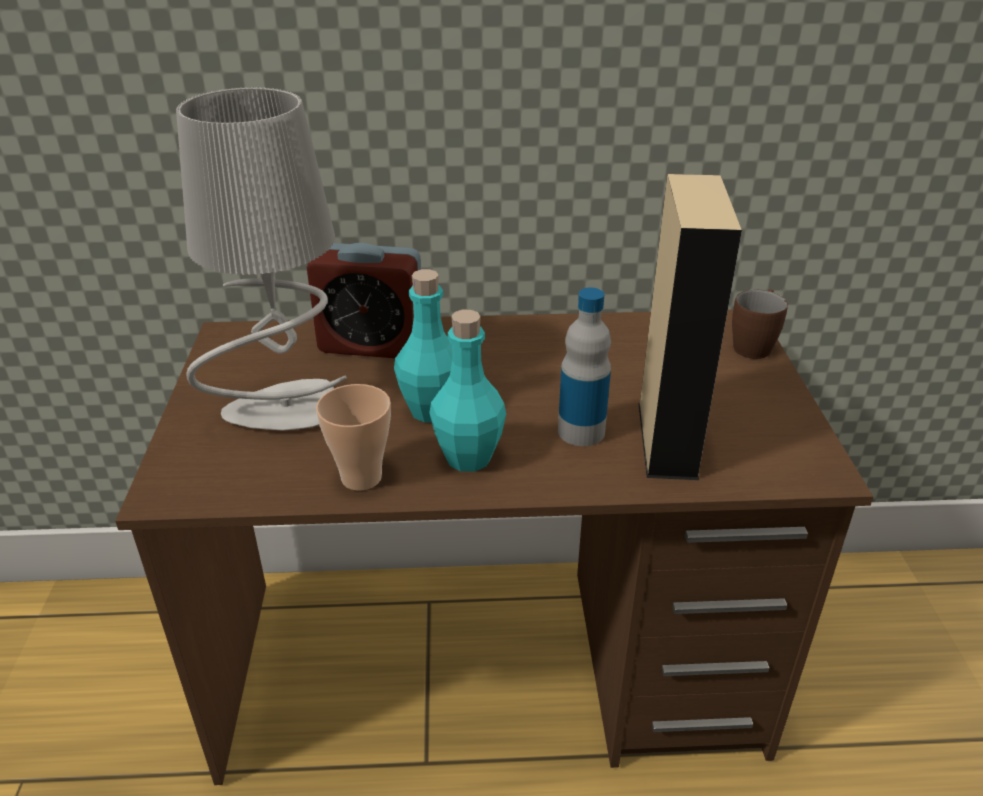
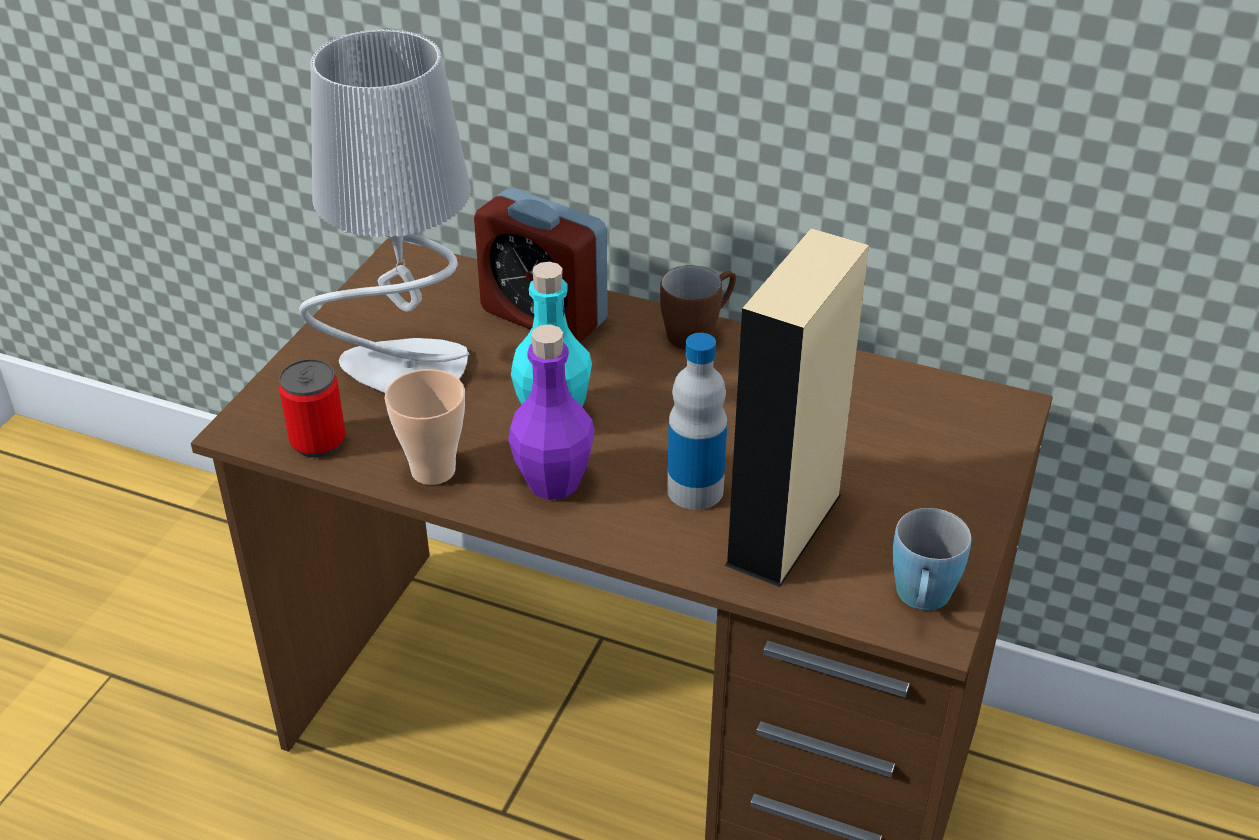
camera: 25 degrees right, 5 degrees up
turquoise bottle [429,310,506,472] -> purple bottle [508,324,595,500]
brown mug [732,289,788,359] -> brown mug moved to [660,265,736,350]
none -> can [279,359,346,457]
none -> blue mug [893,508,972,610]

